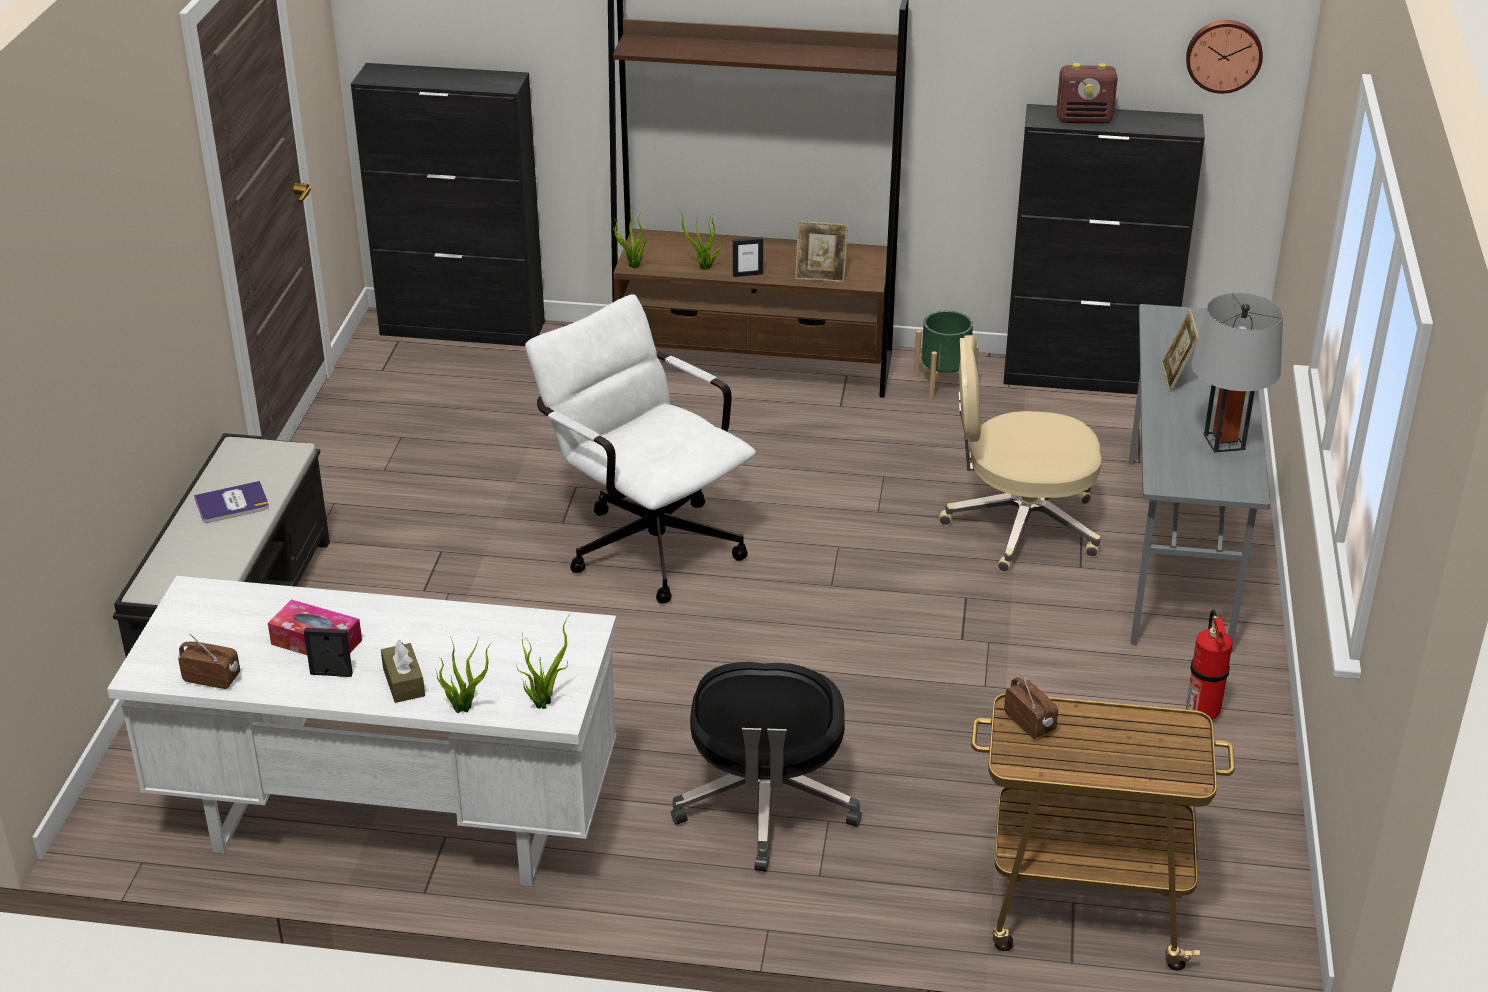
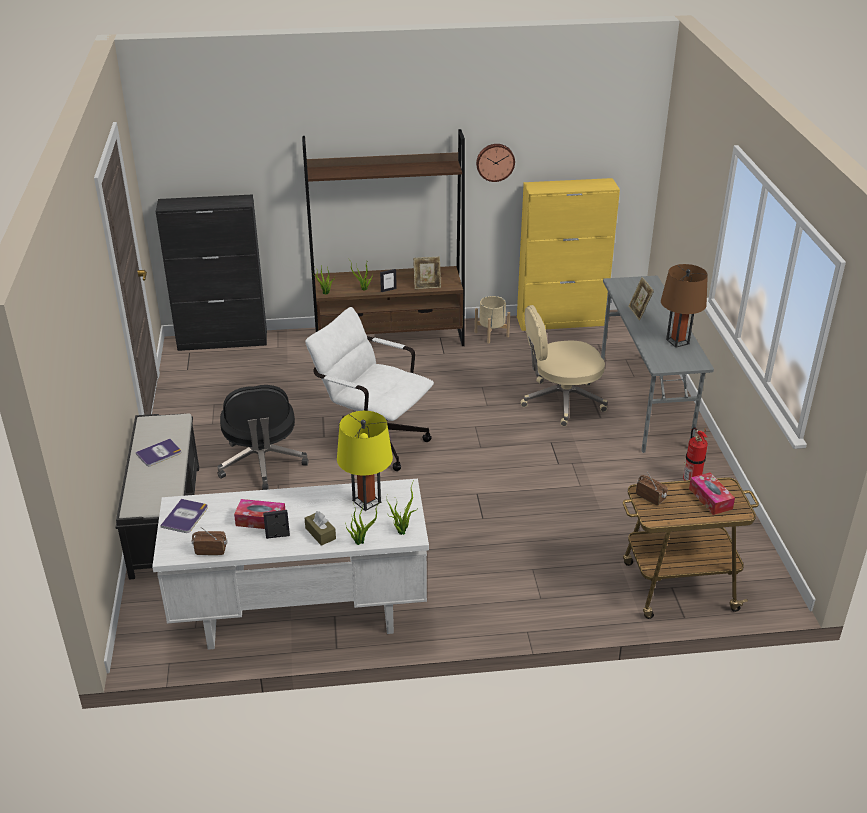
camera: 15 degrees left, 0 degrees up
black office chair [671,662,862,872] -> black office chair moved to [217,385,308,490]
green planter [914,311,979,399] -> beige planter [475,296,510,344]
black cabinet [1003,104,1205,394] -> yellow cabinet [517,178,620,331]
radio [1056,63,1118,124] -> none
wall clock [1186,20,1263,94] -> wall clock moved to [476,144,515,182]
grey table lamp [1192,293,1283,453] -> brown table lamp [661,264,708,348]
none -> book [160,499,208,533]
none -> yellow table lamp [337,411,393,511]
none -> tissue box [689,472,735,515]

